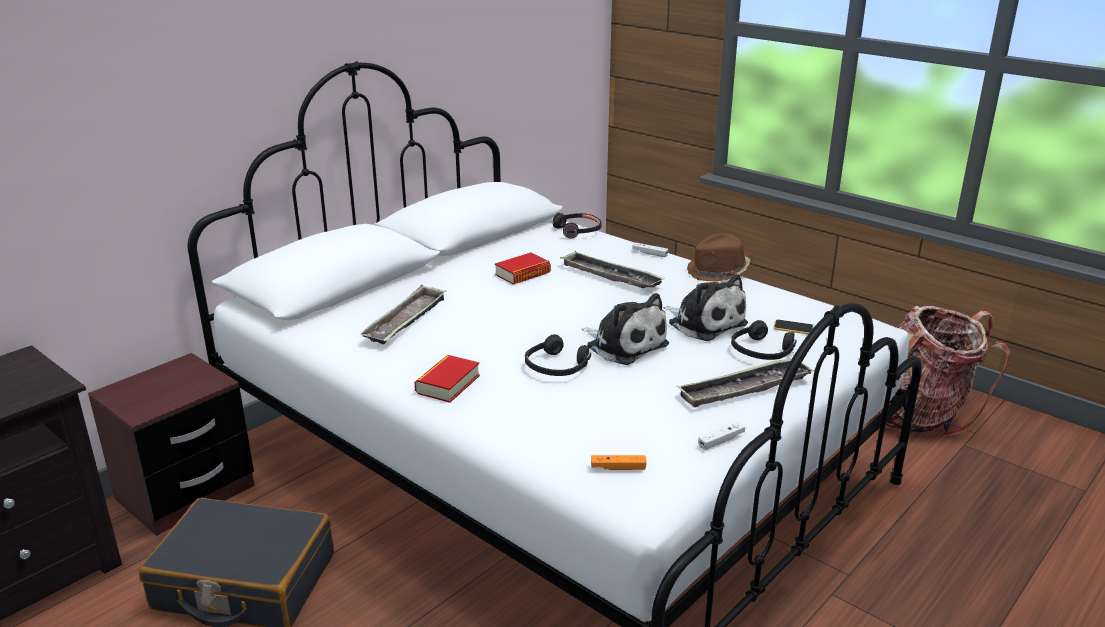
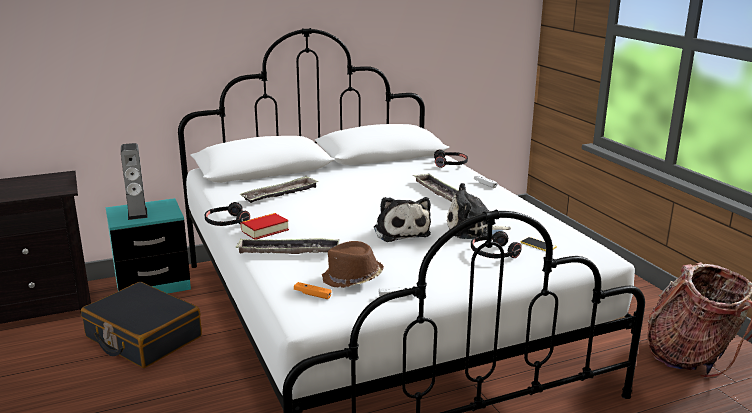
camera: 25 degrees right, 5 degrees down
brown nightstand [88,353,254,536] -> turquoise nightstand [106,198,191,294]
book [495,252,551,284] -> none
black headphones [525,334,591,376] -> black headphones moved to [205,202,250,226]
plush toy [663,274,748,341] -> plush toy turned 105 degrees clockwise [447,183,511,239]
tray [677,358,815,407] -> tray moved to [235,238,339,254]
brown hat [687,233,750,282] -> brown hat moved to [322,241,384,288]
none -> speaker [121,143,148,220]

